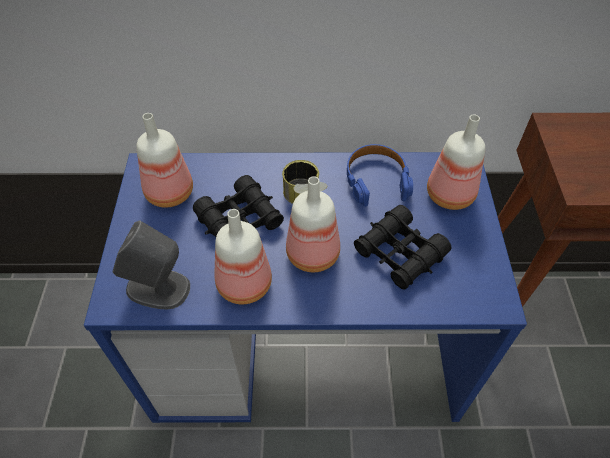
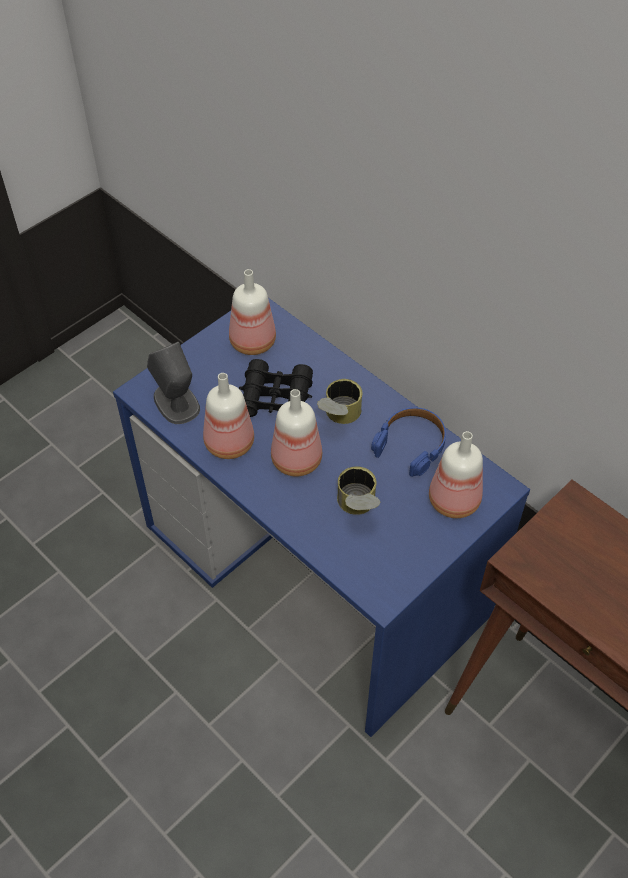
camera: 45 degrees right, 0 degrees up
black binoculars [354,205,452,290] -> can [337,466,381,515]

